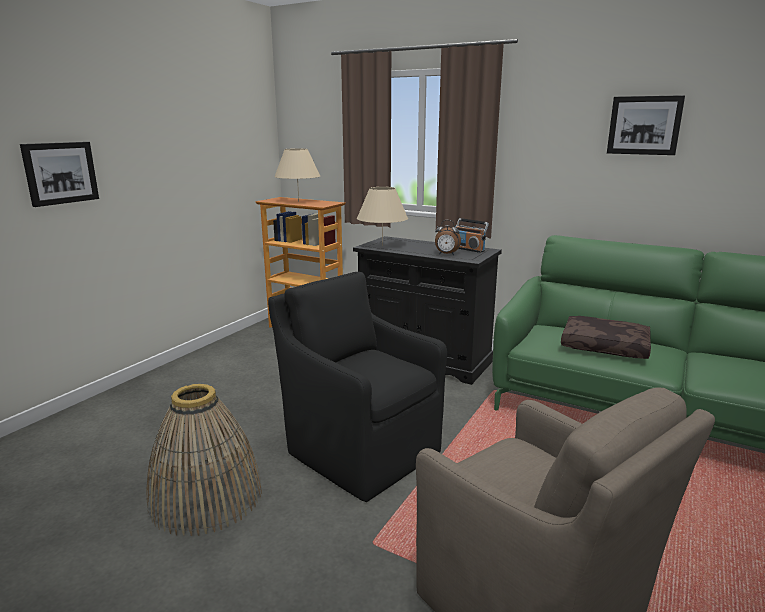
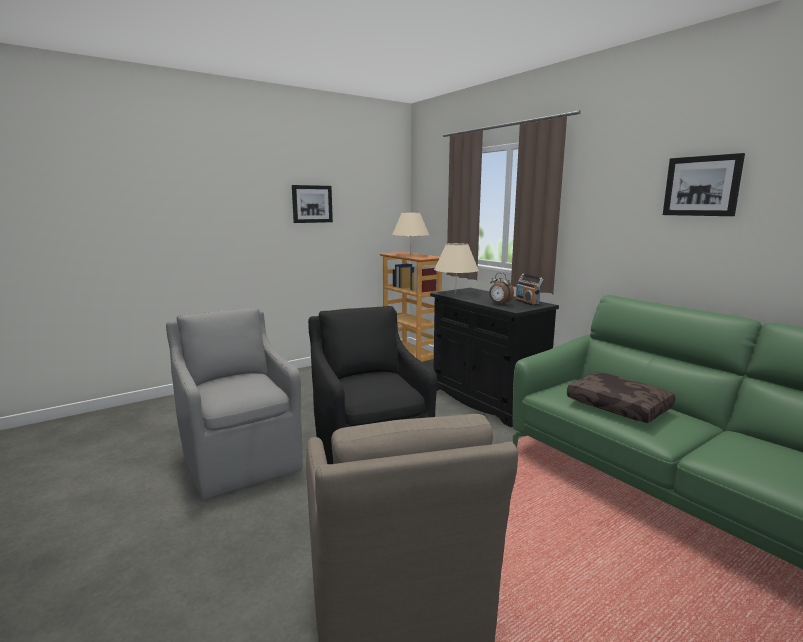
camera: 25 degrees right, 5 degrees down
picture [20,142,99,207] -> picture moved to [292,185,333,223]
basket [146,384,262,536] -> grey armchair [166,307,303,500]

